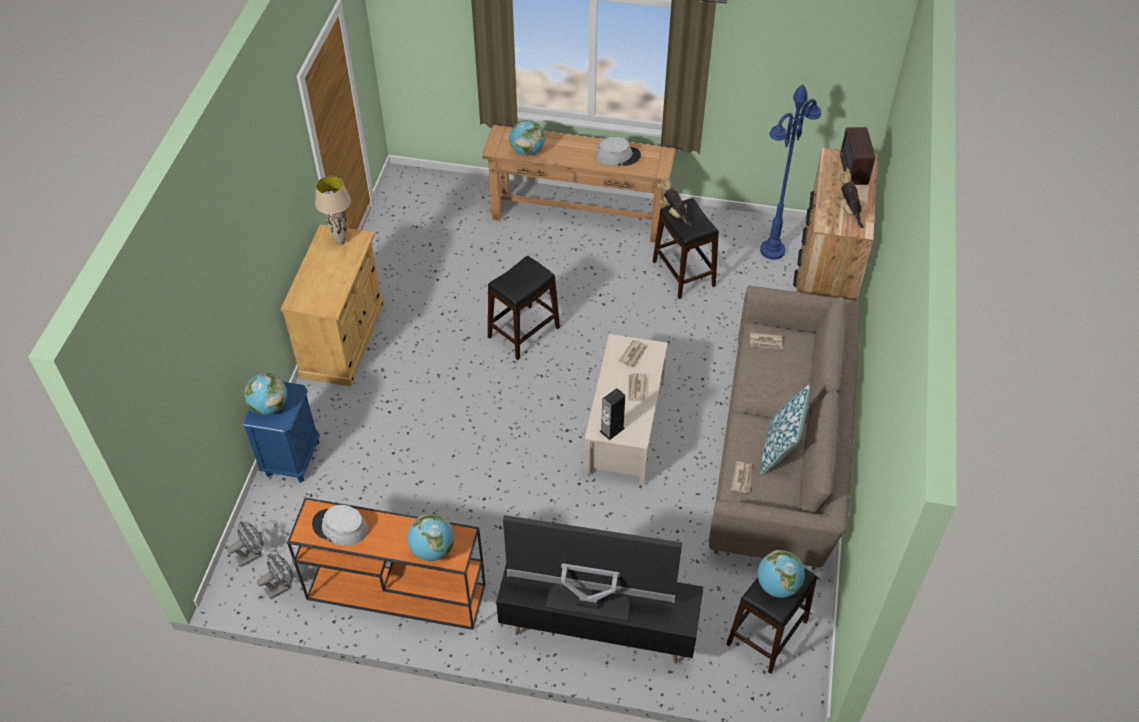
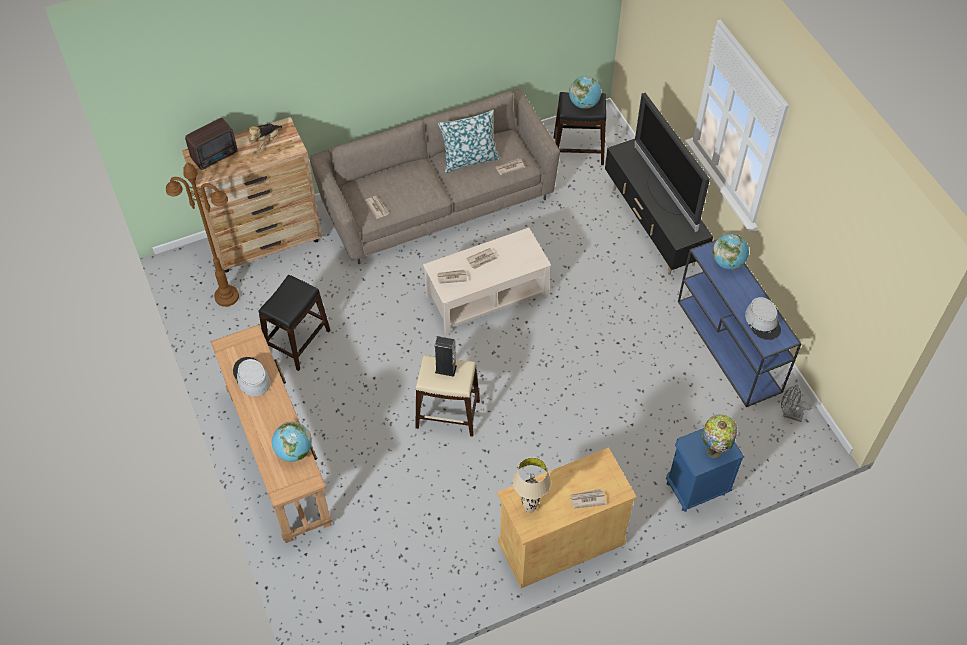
camera: 125 degrees left, 5 degrees up
grey fan [227,521,264,567] -> none
globe [244,373,287,415] -> table lamp [702,415,737,458]
orange console table [287,498,485,630] -> blue console table [678,239,802,407]
black stool [488,256,560,360] -> beige stool [415,355,480,437]
speaker [600,388,625,440] -> speaker moved to [435,336,457,377]
plush toy [657,176,692,227] -> none
blue floor lamp [760,84,821,260] -> brown floor lamp [166,162,239,307]
none -> newspaper [570,489,606,509]

